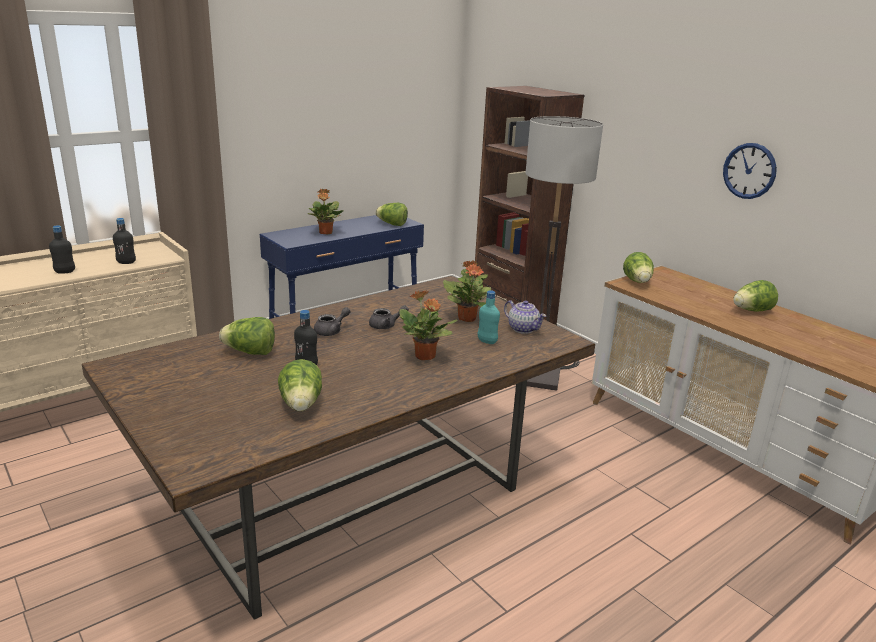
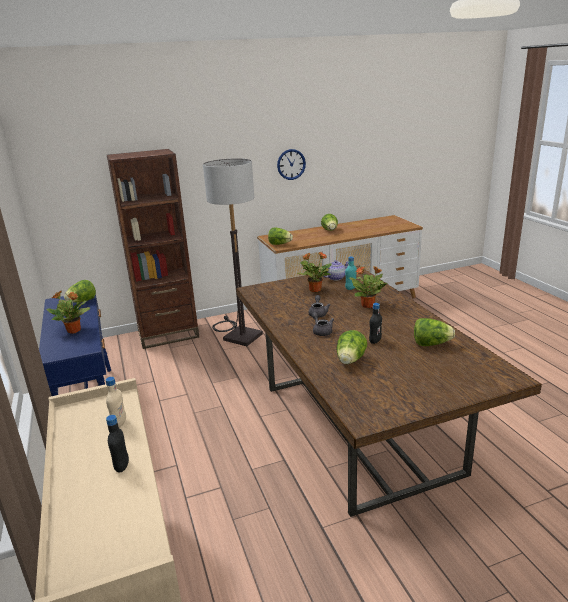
camera: 70 degrees left, 0 degrees up
black bottle [113,218,136,264] -> beige bottle [106,377,126,428]

